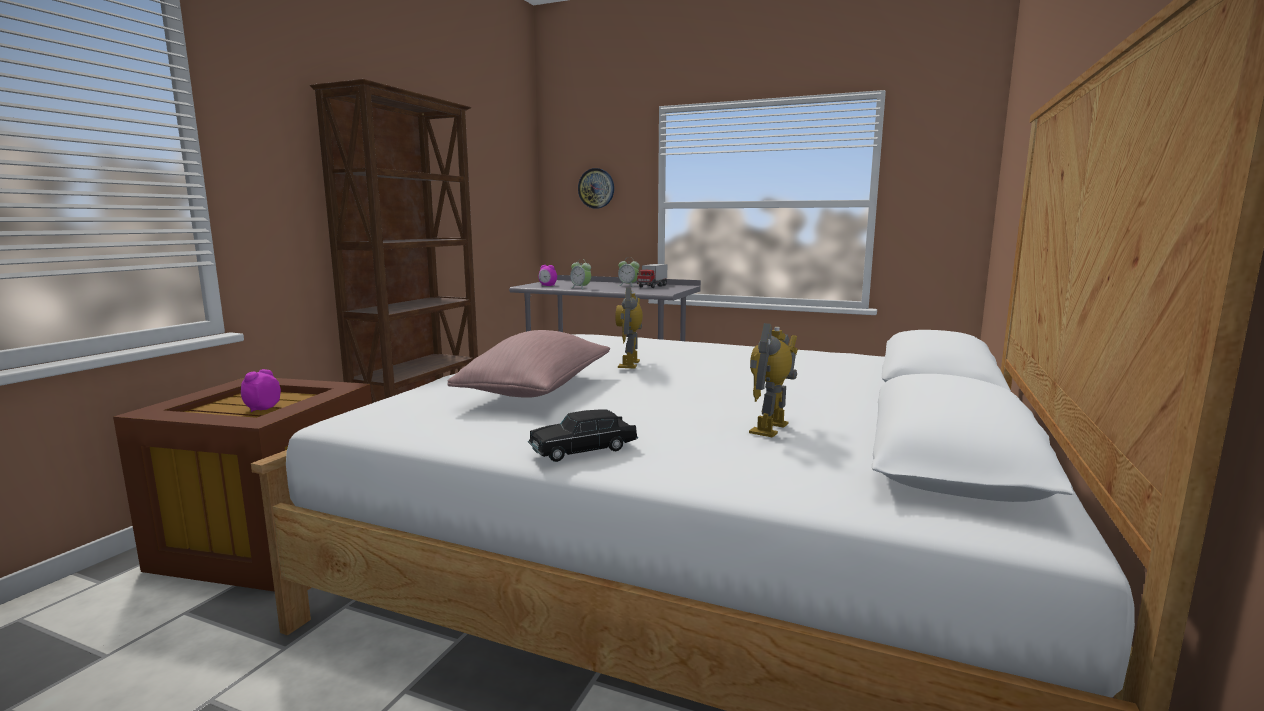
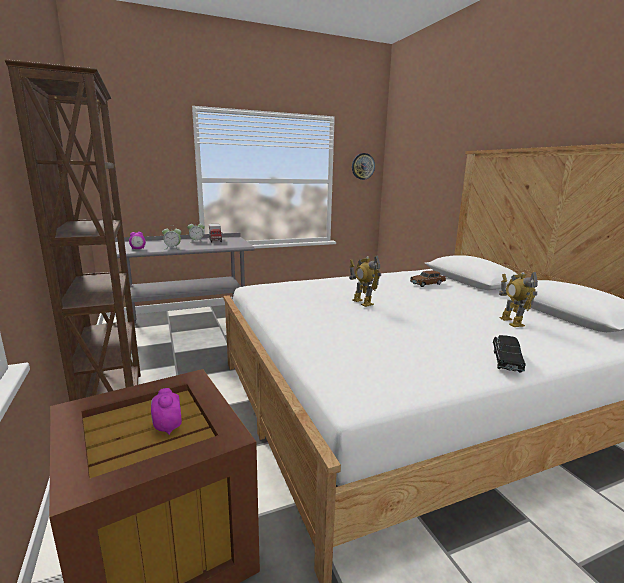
camera: 45 degrees left, 5 degrees up
pink pillow [448,330,610,398] -> none
wall clock [578,168,614,208] -> wall clock moved to [352,153,375,180]
none -> brown toy car [410,271,446,287]

